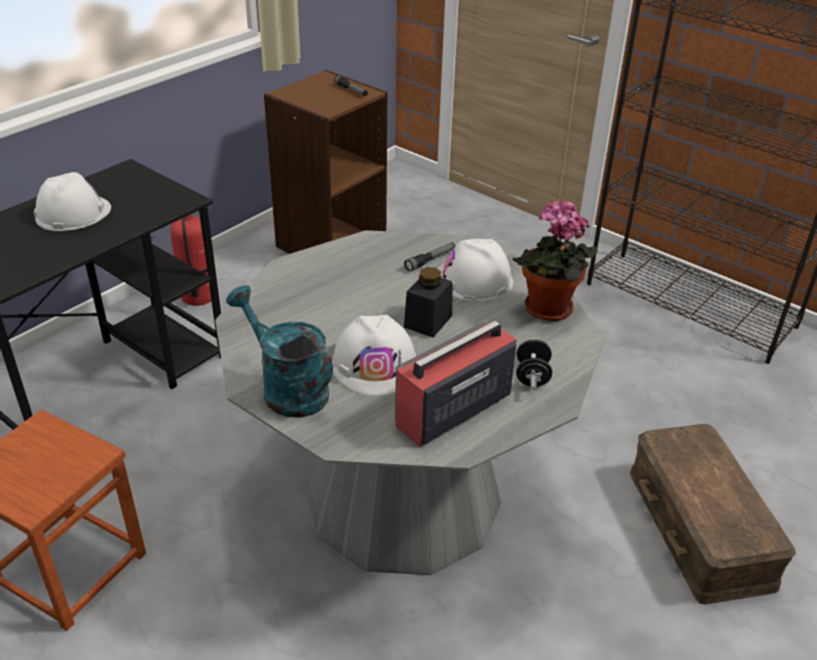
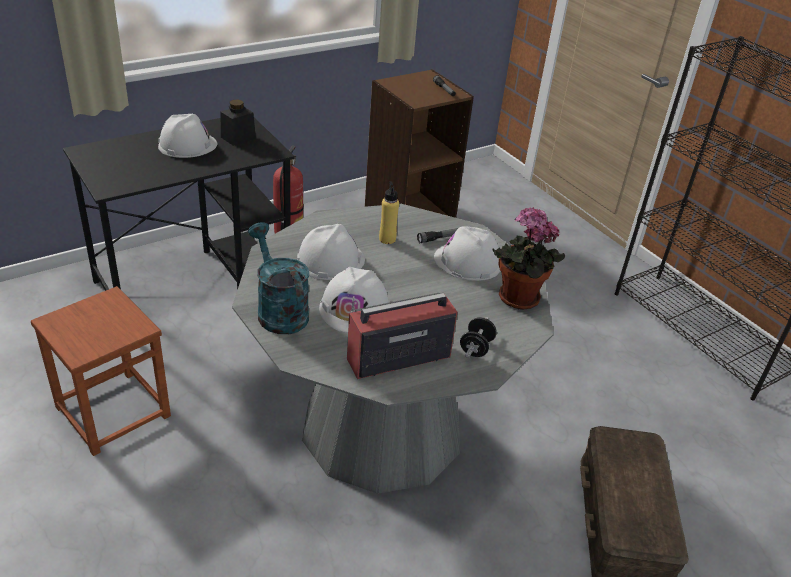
camera: 15 degrees right, 0 degrees up
black jar [404,267,453,338] -> black jar moved to [221,99,256,146]
none -> white hard hat [297,224,365,280]
none -> yellow bottle [379,181,399,244]

